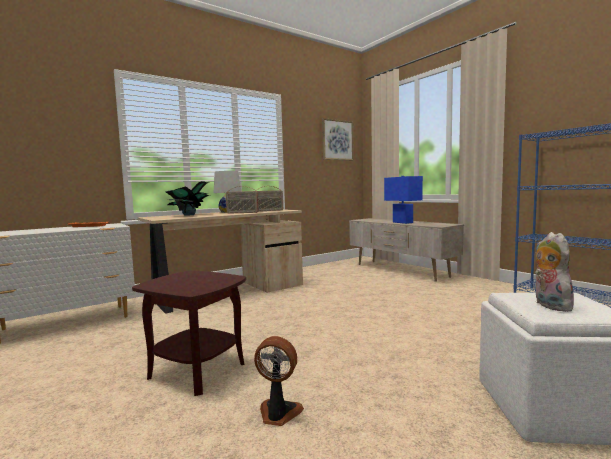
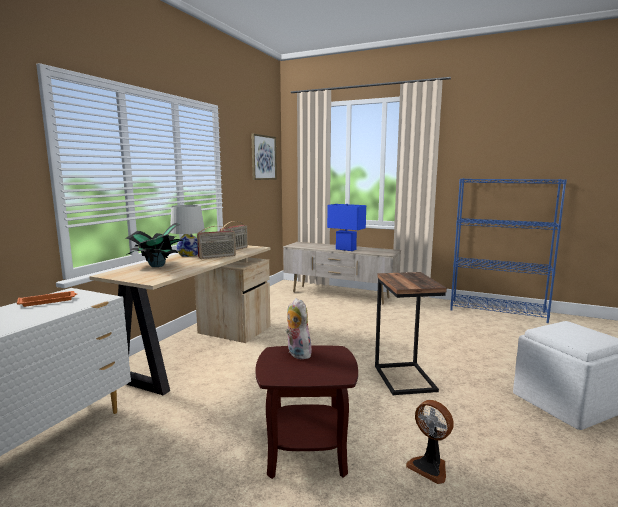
camera: 30 degrees left, 5 degrees up
fan [254,336,304,426] -> fan turned 120 degrees counterclockwise [406,400,454,484]
plush toy [535,232,578,312] -> plush toy moved to [286,298,312,359]
none -> side table [375,272,447,395]

